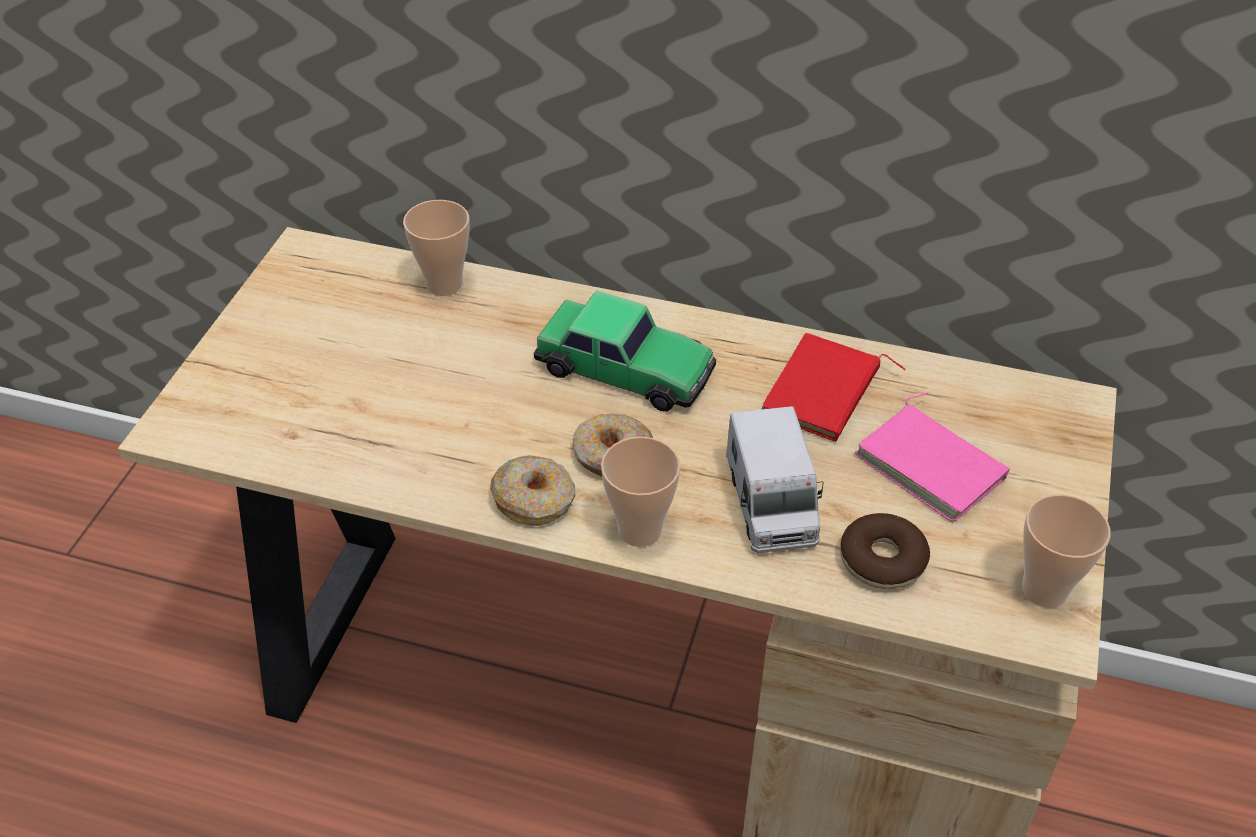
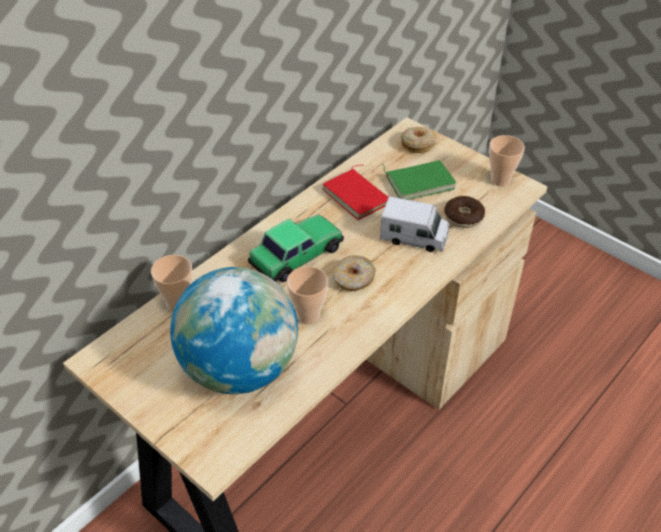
camera: 65 degrees left, 0 degrees up
donut [490,455,575,526] -> donut moved to [401,127,437,153]
cup [601,437,681,547] -> cup moved to [287,266,328,325]
pink book [855,392,1010,522] -> green book [382,160,456,200]
none -> globe [170,267,298,394]

